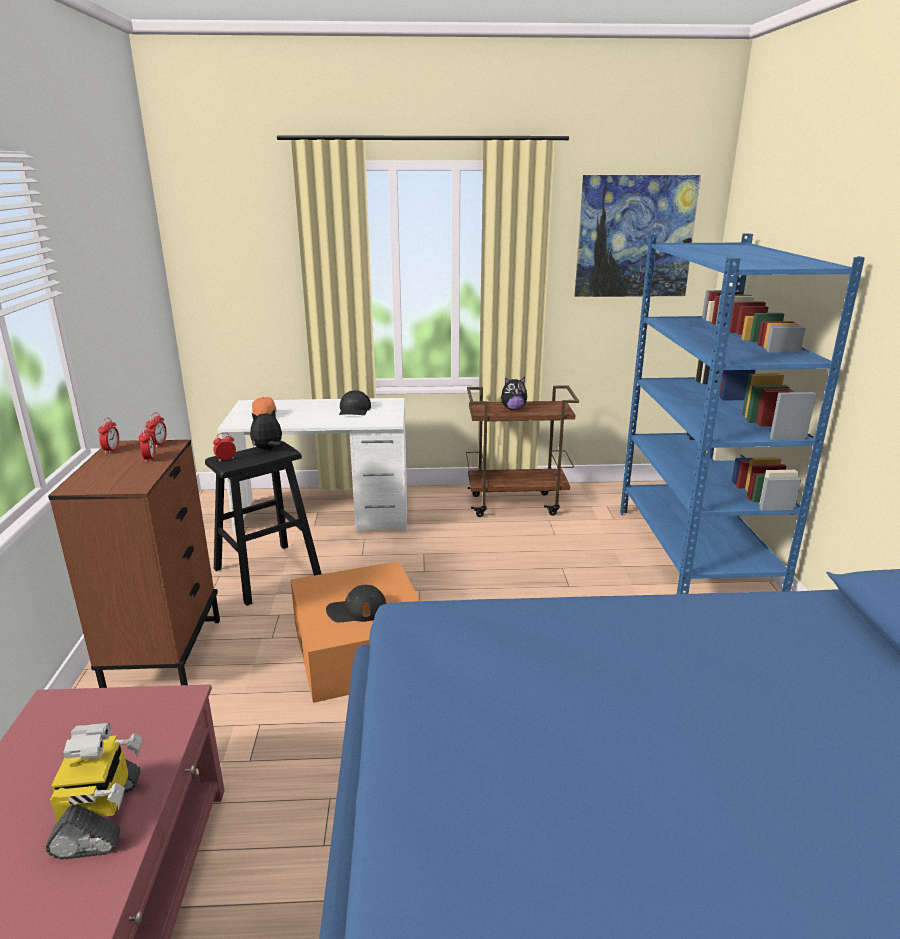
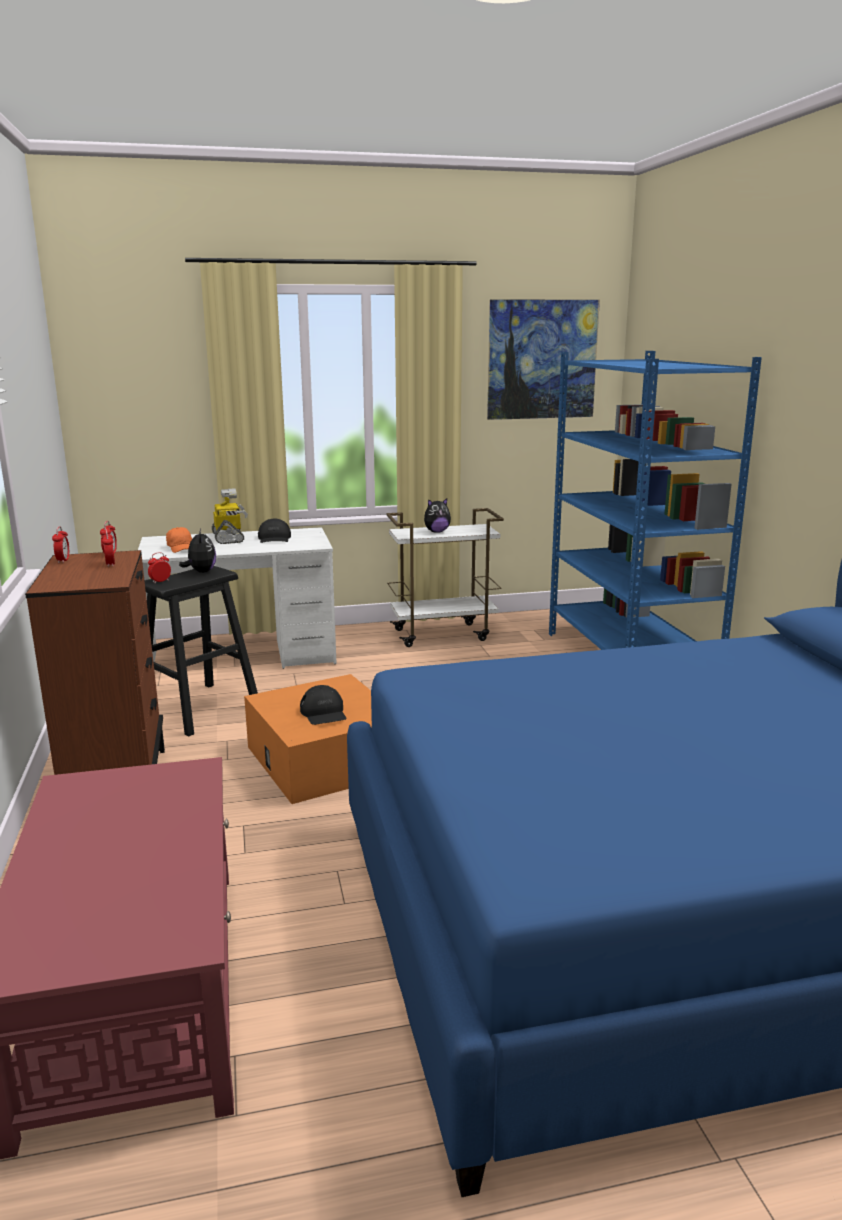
camera: 10 degrees left, 5 degrees down
toy robot [46,723,142,859] -> toy robot moved to [212,488,248,544]
plush toy [250,408,283,450] -> plush toy turned 120 degrees clockwise [179,529,216,573]
black cap [326,585,387,622] -> black cap turned 90 degrees counterclockwise [300,685,346,725]
brown cart [466,385,579,517] -> white cart [386,508,504,647]

